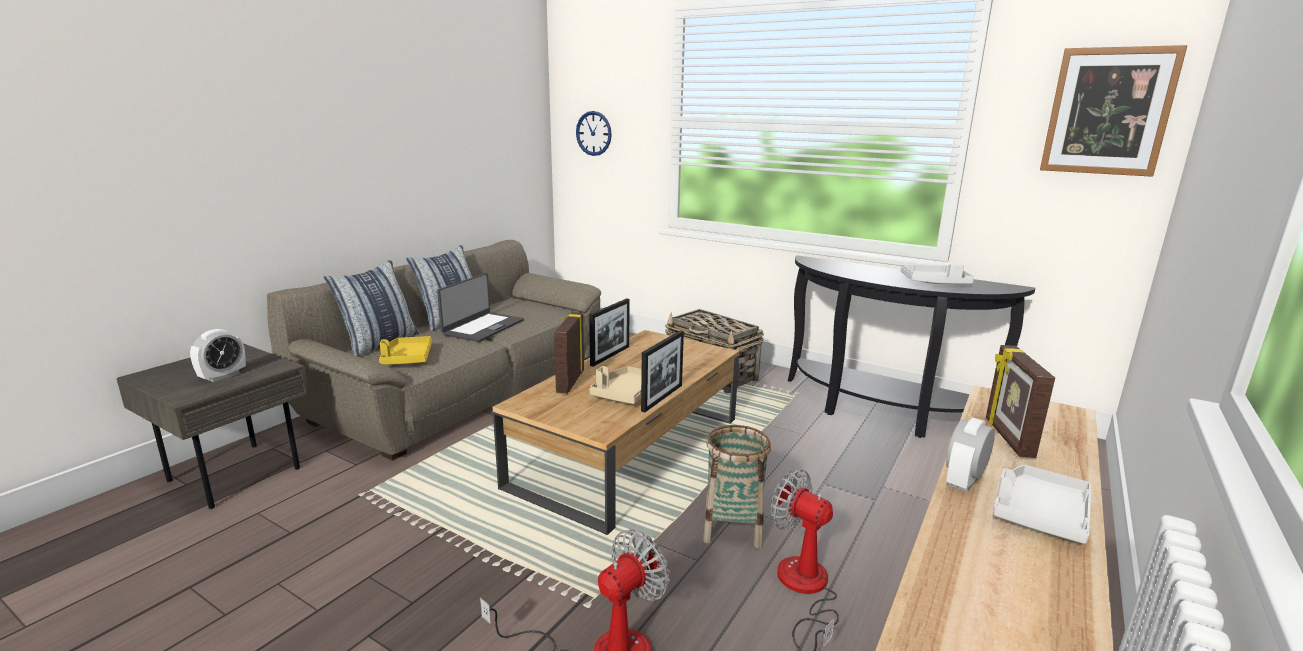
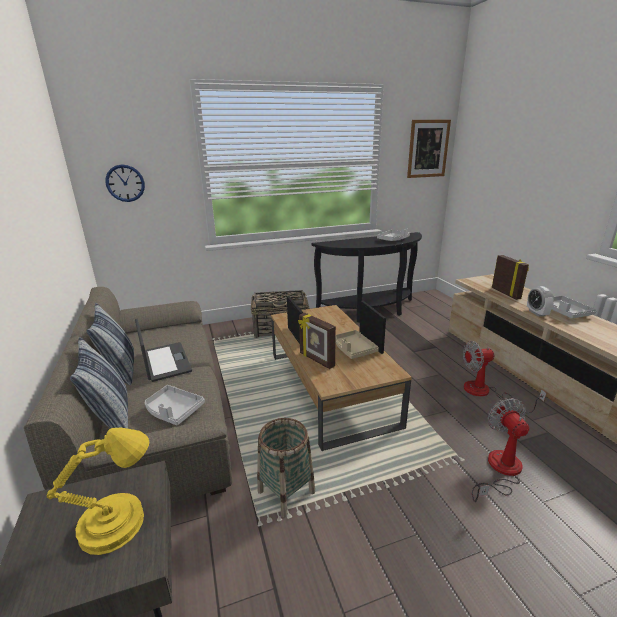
camera: 50 degrees left, 5 degrees up
alarm clock [190,329,246,382] -> yellow table lamp [47,428,149,555]
yellow tray [379,336,432,365] -> grey tray [144,385,205,425]
basket [703,425,771,548] -> basket moved to [257,418,315,518]
picture frame [986,345,1055,458] -> picture frame turned 150 degrees counterclockwise [492,255,529,300]

